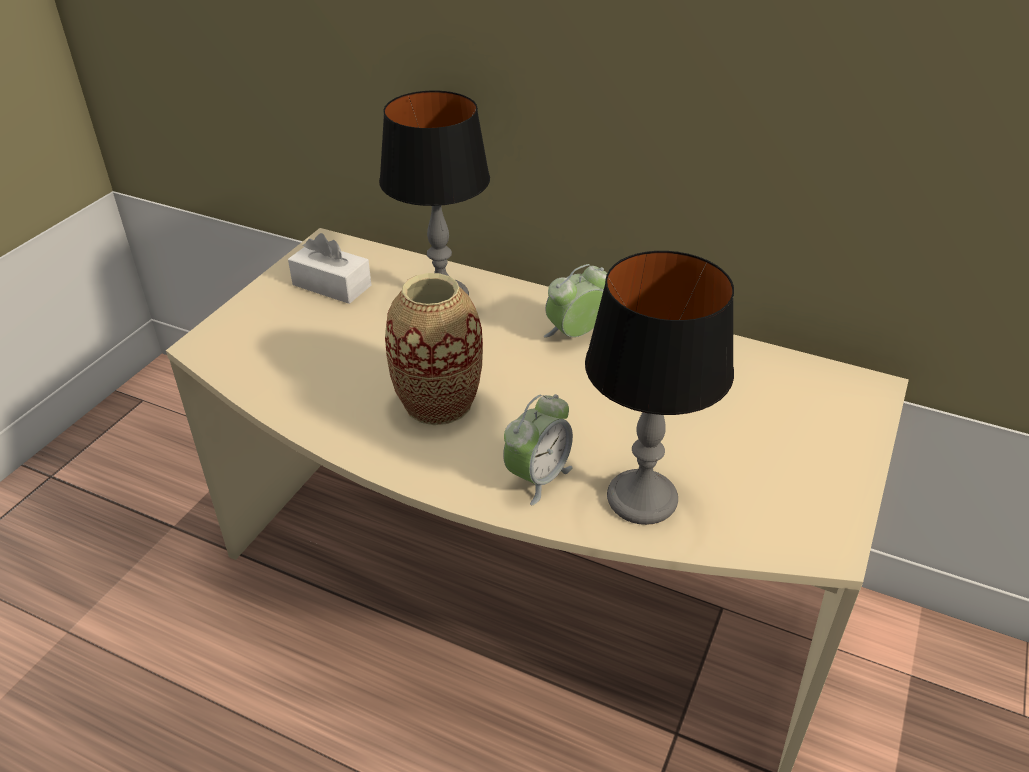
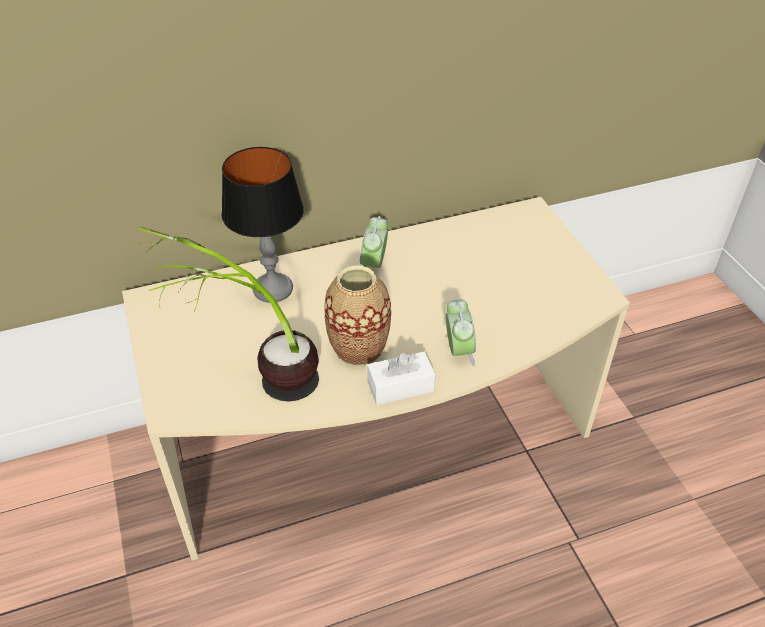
camera: 45 degrees left, 5 degrees up
white tissue box [288,233,371,304] -> white tissue box moved to [367,351,436,405]
table lamp [585,251,734,525] -> none
none -> potted plant [138,226,319,401]

